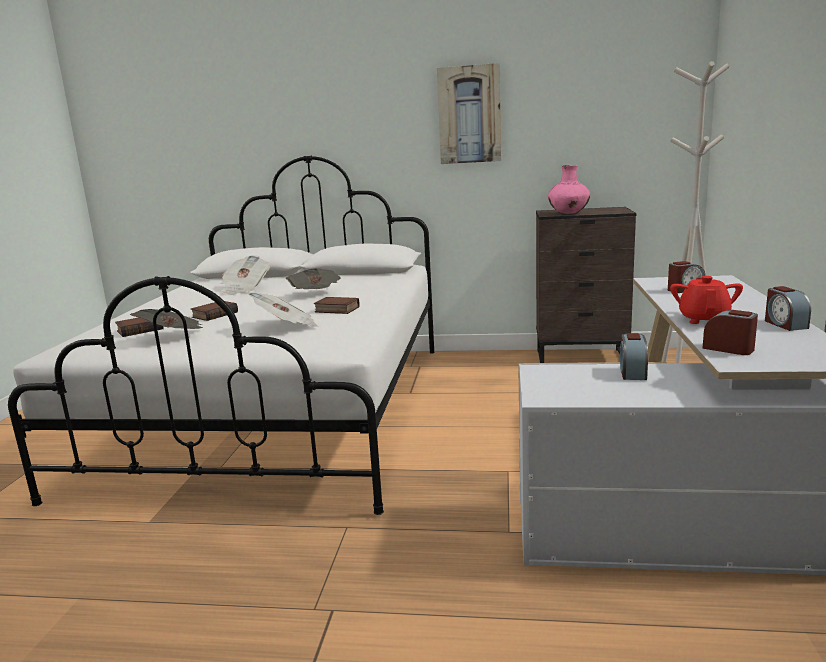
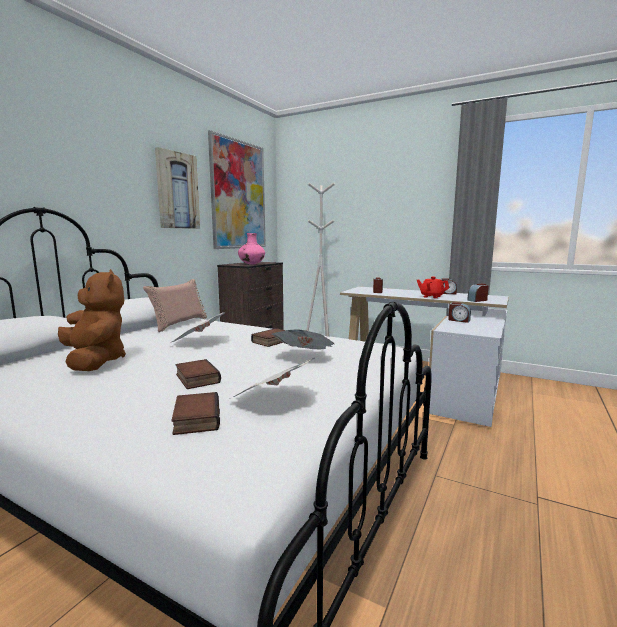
camera: 70 degrees left, 5 degrees down
newspaper [221,255,270,295] -> brown plush toy [58,269,126,371]
none -> beige pillow [143,279,207,332]
none -> picture [208,130,266,249]

